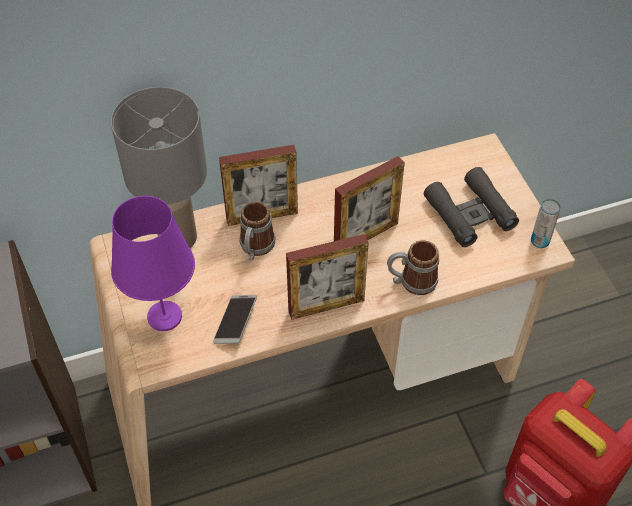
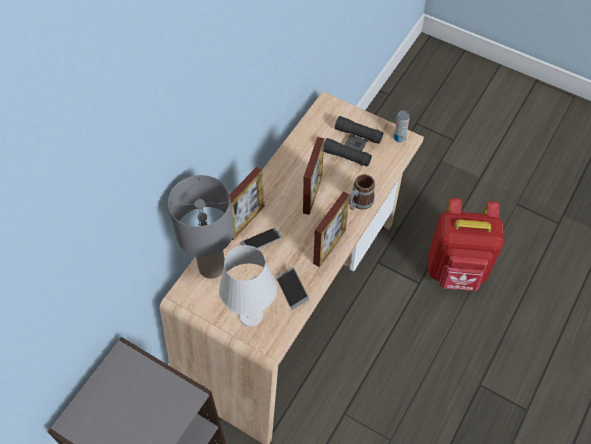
camera: 40 degrees left, 5 degrees up
purple table lamp [111,196,195,331] -> white table lamp [219,245,277,327]
mug [240,202,275,260] -> phone [241,228,282,249]

